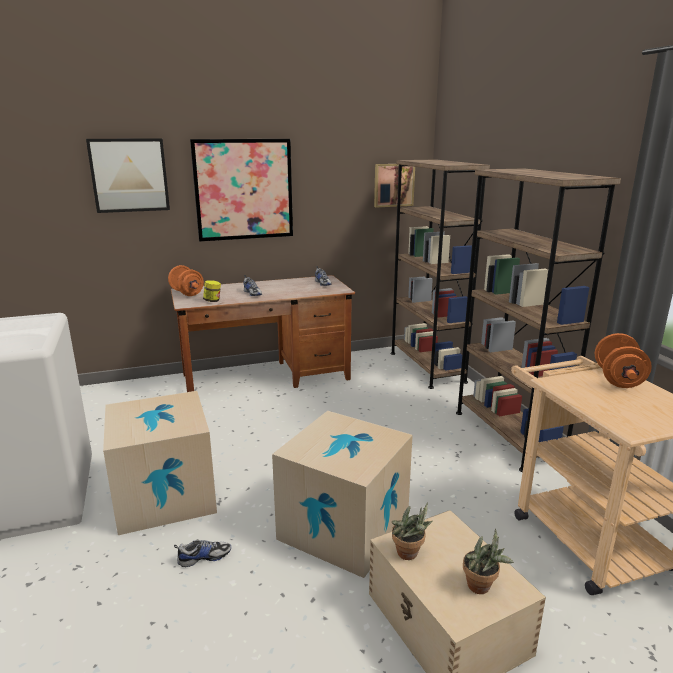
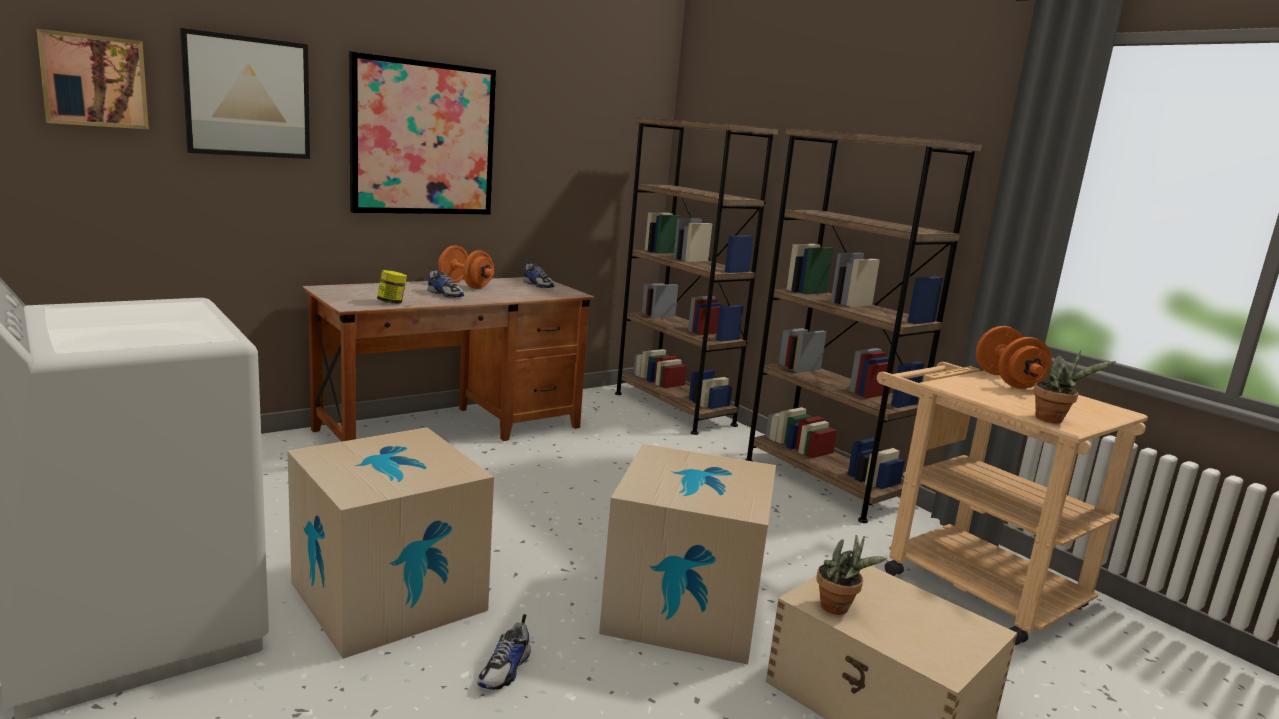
camera: 20 degrees left, 5 degrees down
orange dumbbell [168,265,204,296] -> orange dumbbell moved to [438,245,494,289]
shoe [174,540,231,567] -> shoe turned 150 degrees clockwise [477,614,531,690]
picture [374,164,415,207] -> picture moved to [37,29,149,129]
potted plant [463,529,514,594] -> potted plant moved to [1033,350,1116,424]

